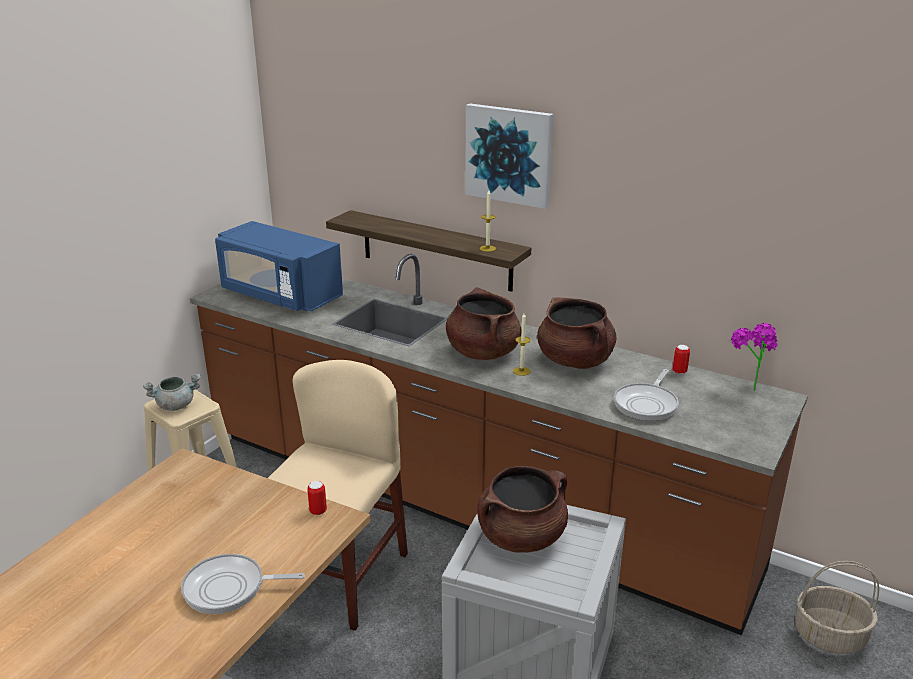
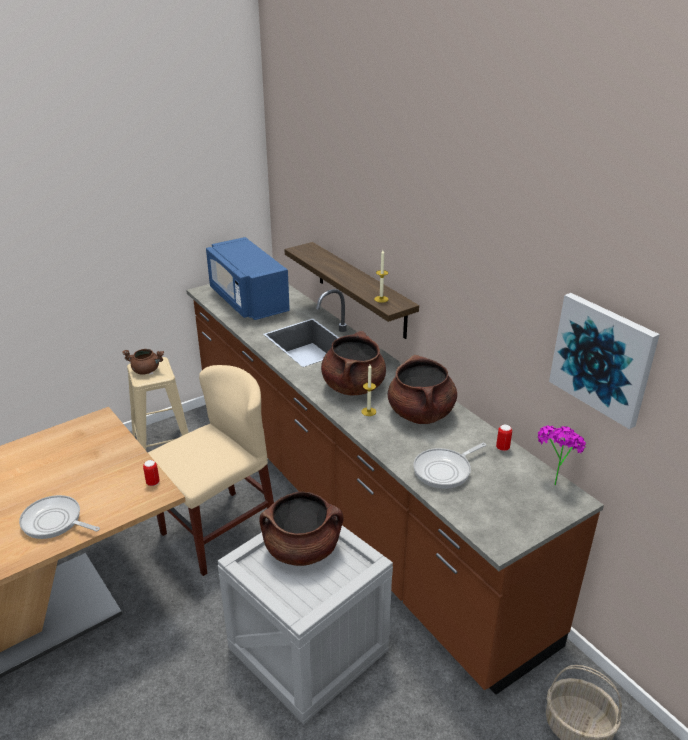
camera: 25 degrees right, 5 degrees up
grey cooking pot [143,374,201,411] -> brown cooking pot [122,349,164,375]
picture [465,104,554,209] -> picture moved to [549,293,660,429]

